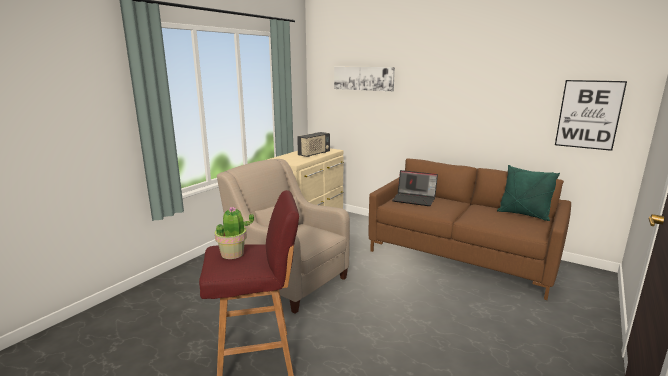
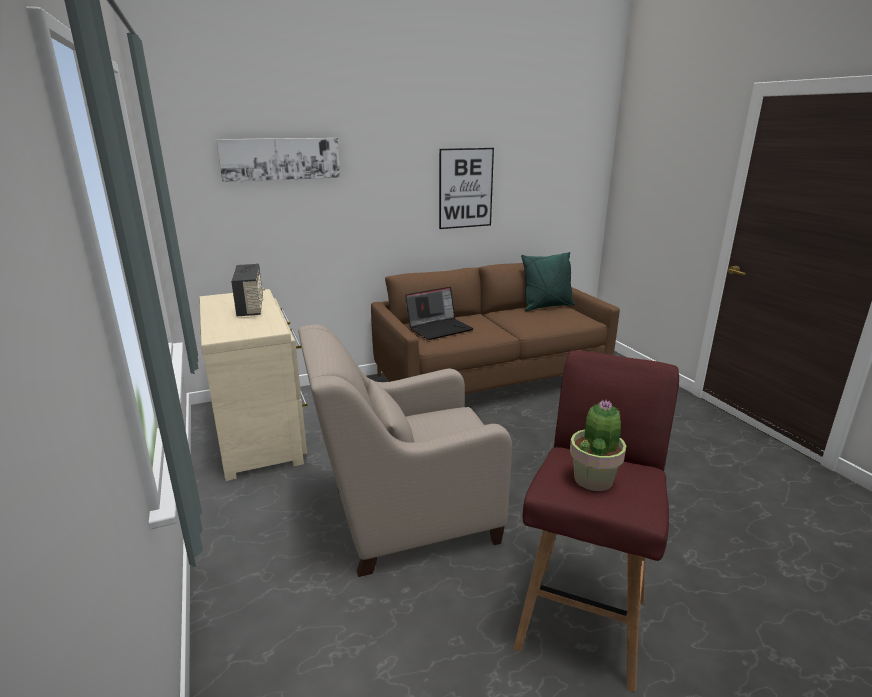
camera: 55 degrees left, 5 degrees up
picture [555,80,627,151] -> picture moved to [439,148,494,229]

